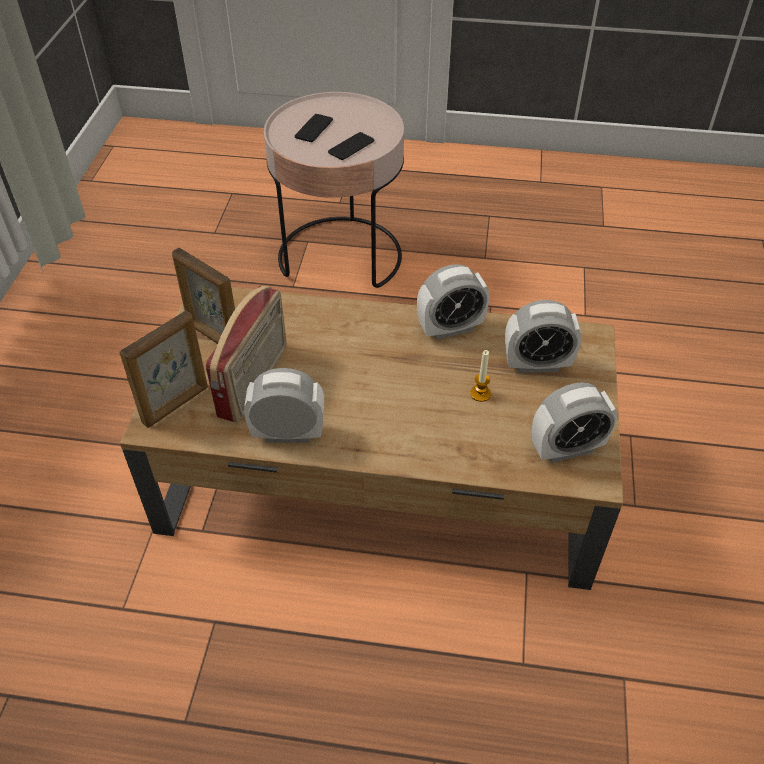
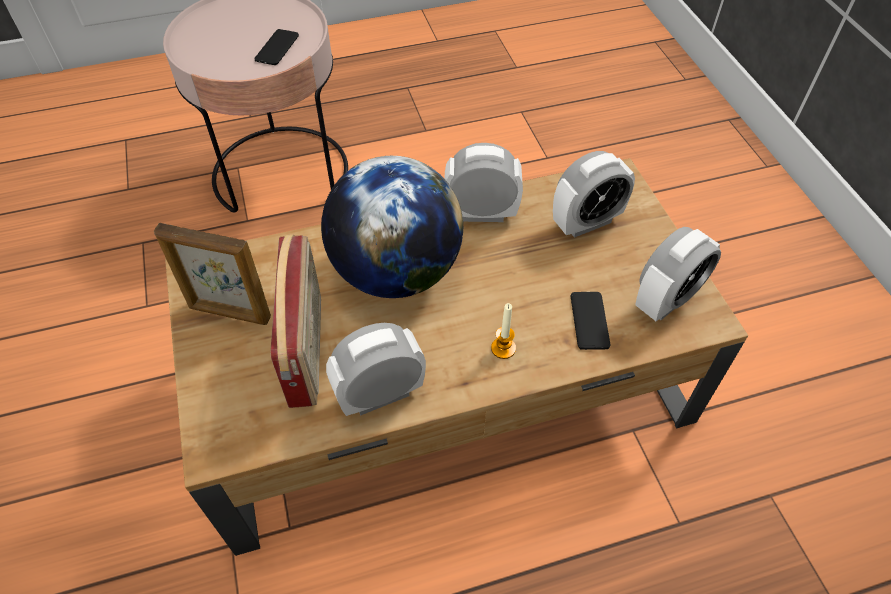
camera: 25 degrees left, 5 degrees up
picture frame [119,311,208,428] -> none
phone [295,114,333,142] -> phone moved to [571,292,610,350]
alarm clock [417,264,490,340] -> alarm clock turned 135 degrees counterclockwise [445,143,523,222]
candle [470,350,491,402] -> candle moved to [491,303,516,359]
none -> globe [321,156,463,298]

